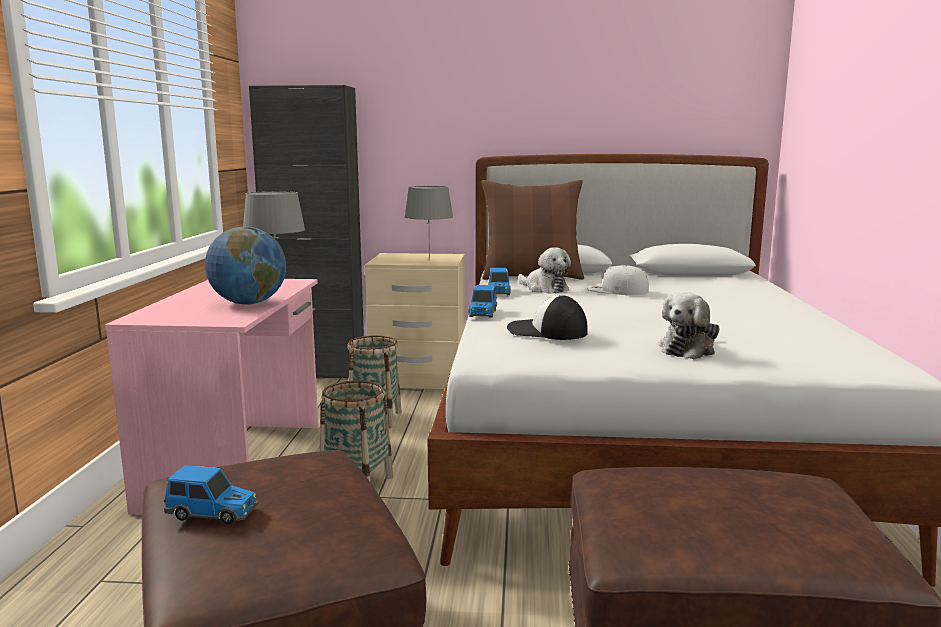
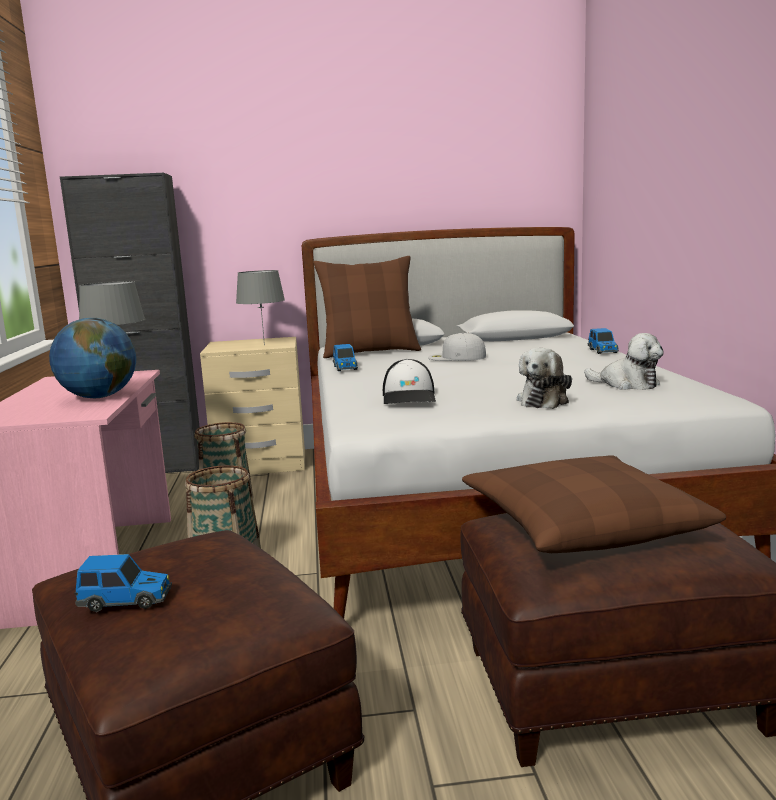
camera: 10 degrees left, 0 degrees up
toy car [468,285,497,318] -> toy car moved to [588,328,619,354]
cap [507,295,588,340] -> cap turned 105 degrees counterclockwise [383,359,436,404]
plush toy [518,247,571,294] -> plush toy moved to [584,333,663,390]
none -> brown pillow [462,455,726,553]

